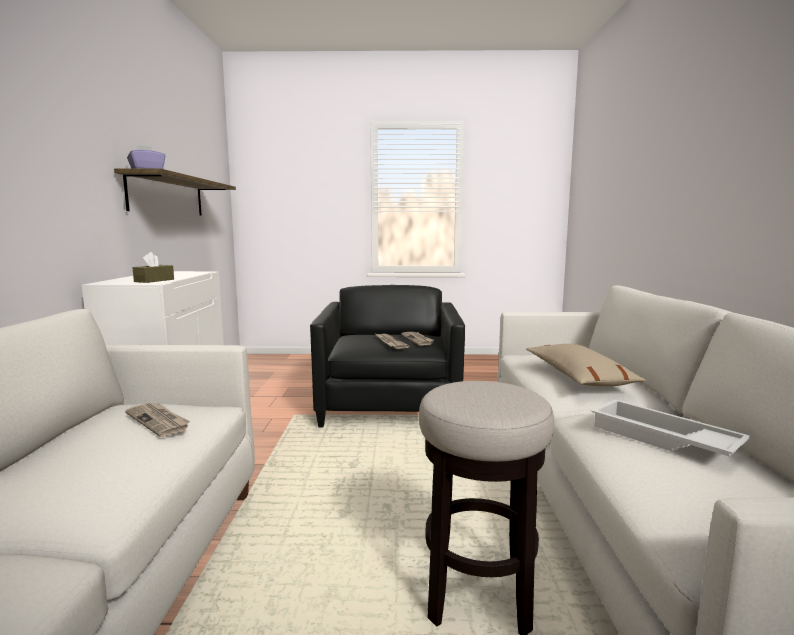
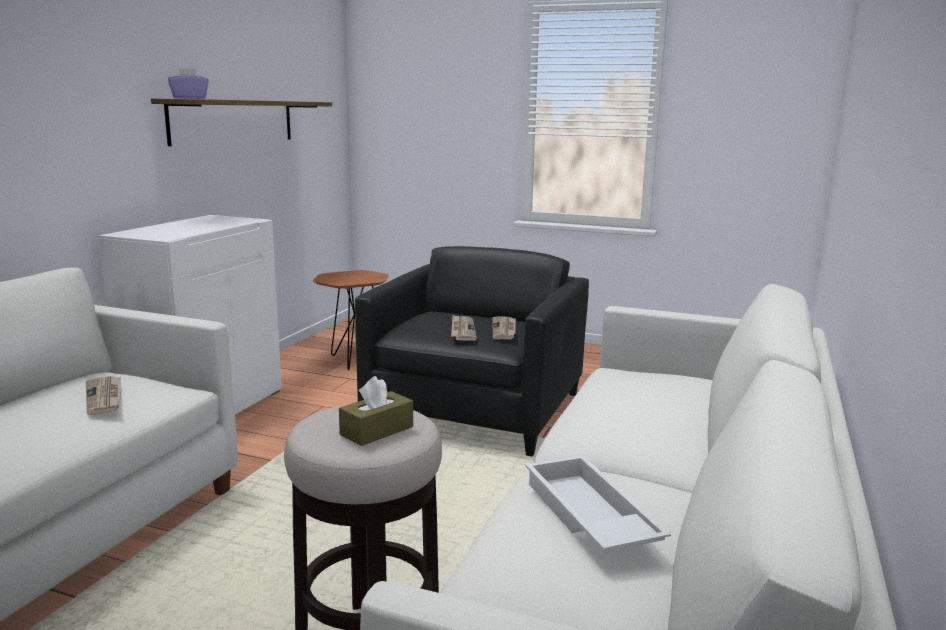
camera: 20 degrees right, 5 degrees up
brown tissue box [132,252,174,283] -> brown tissue box moved to [339,376,413,446]
beige pillow [526,344,646,386] -> none
none -> brown side table [313,270,389,370]

